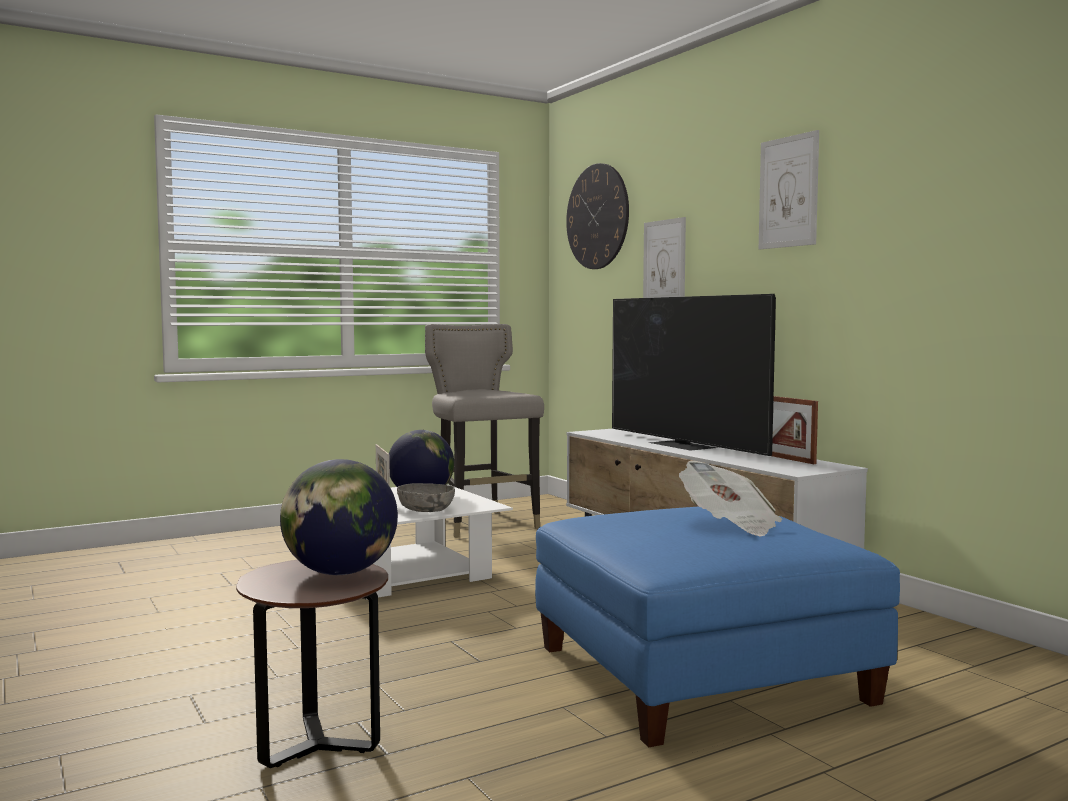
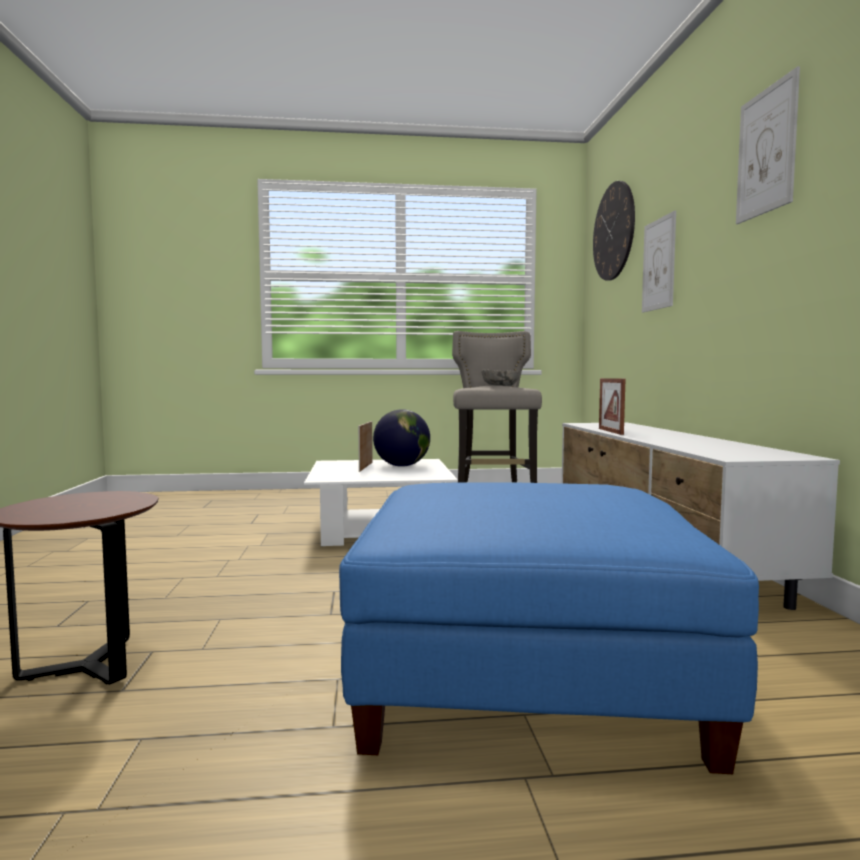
camera: 25 degrees right, 0 degrees up
globe [280,459,398,575] -> none
grey bowl [397,483,455,512] -> grey bowl moved to [481,370,520,386]
television [612,294,776,456] -> none
newspaper [679,461,782,537] -> none
picture frame [772,396,818,464] -> picture frame moved to [599,378,626,435]

